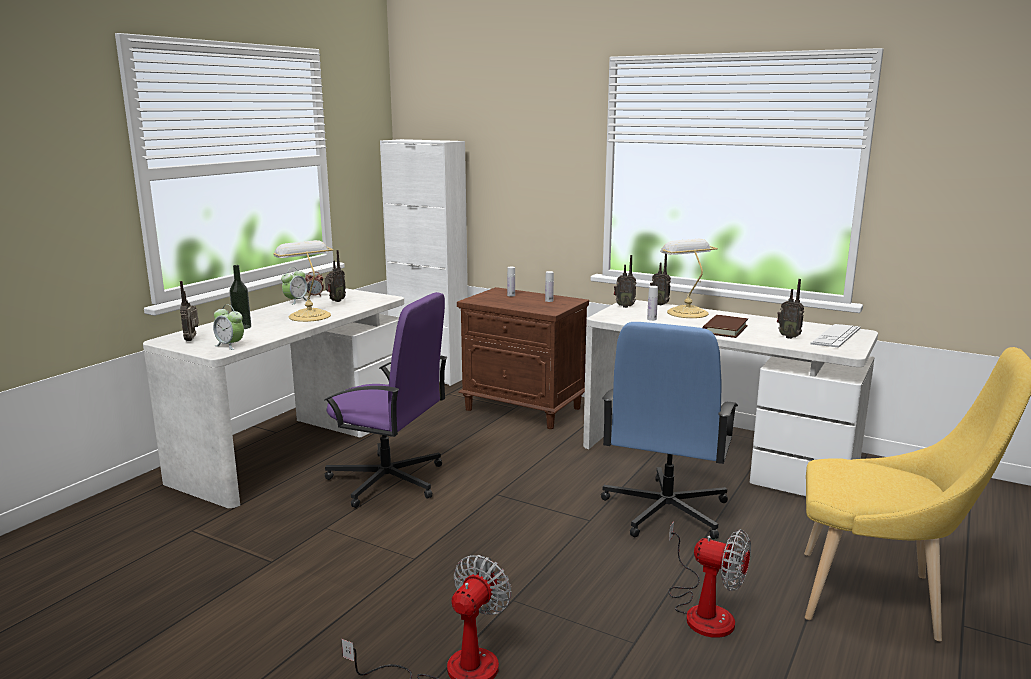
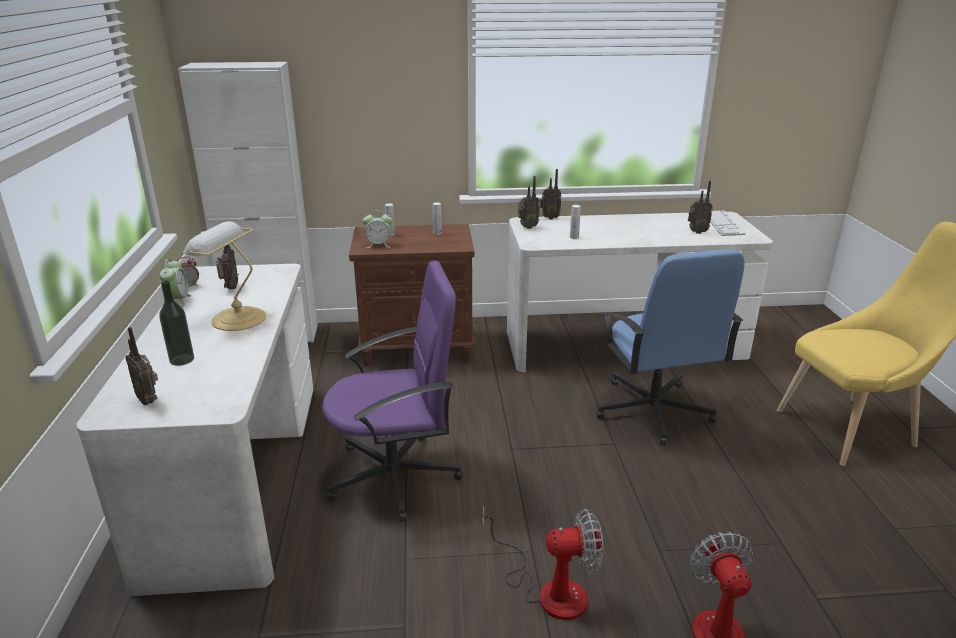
camera: 35 degrees left, 10 degrees up
alarm clock [213,305,244,350] -> alarm clock moved to [362,210,392,248]
table lamp [660,239,718,318] -> none
fan [668,521,751,638] -> fan moved to [483,508,604,620]
brown book [702,315,748,338] -> none

